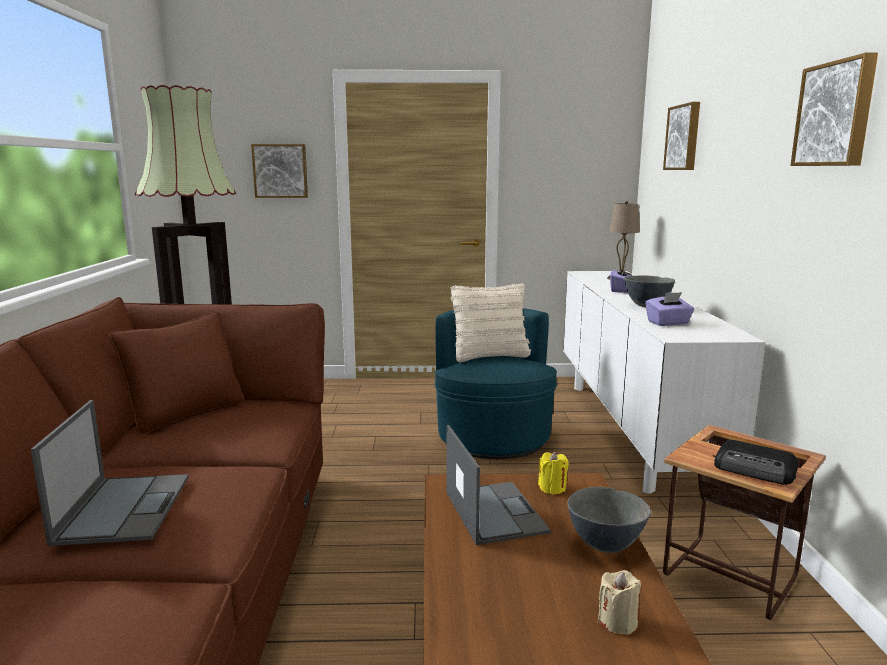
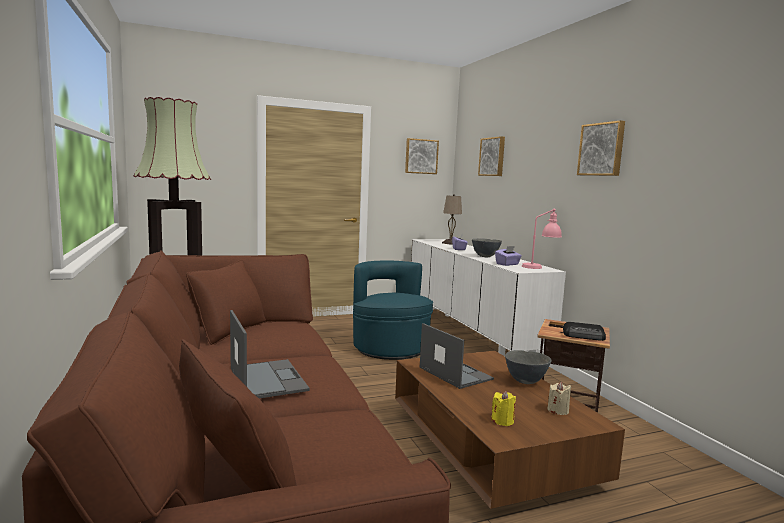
camera: 20 degrees left, 5 degrees down
picture [251,144,308,198] -> picture moved to [405,138,439,174]
beige pillow [451,283,531,362] -> none
yellow candle [538,452,569,495] -> yellow candle moved to [491,391,516,426]
none -> pink table lamp [522,208,562,269]

